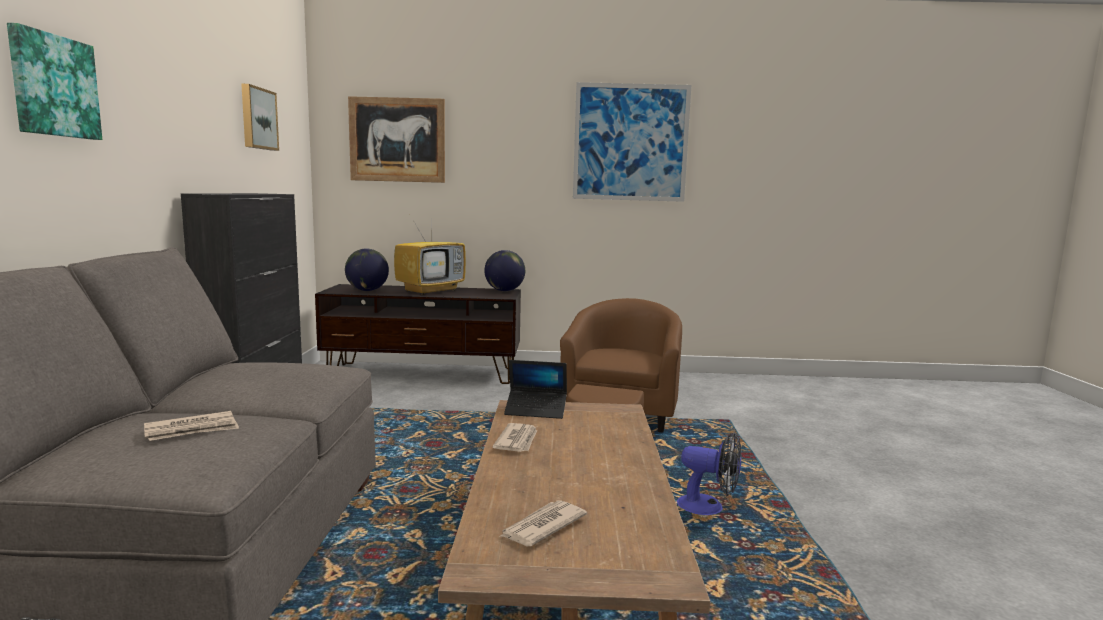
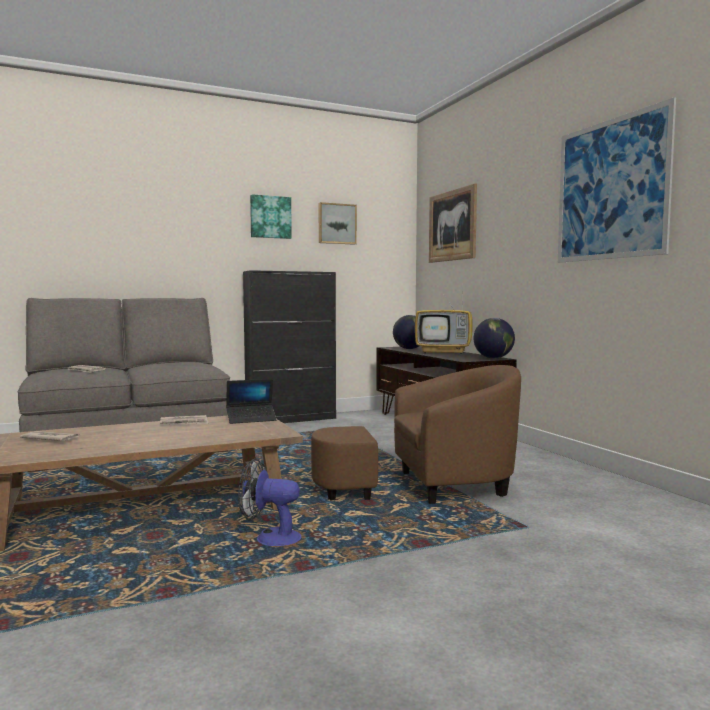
camera: 65 degrees right, 5 degrees down
picture [7,23,102,140] -> picture moved to [250,194,292,239]
laptop [504,360,567,419] -> laptop turned 90 degrees counterclockwise [226,379,277,424]
fan [677,433,741,515] -> fan turned 105 degrees clockwise [238,459,301,546]

